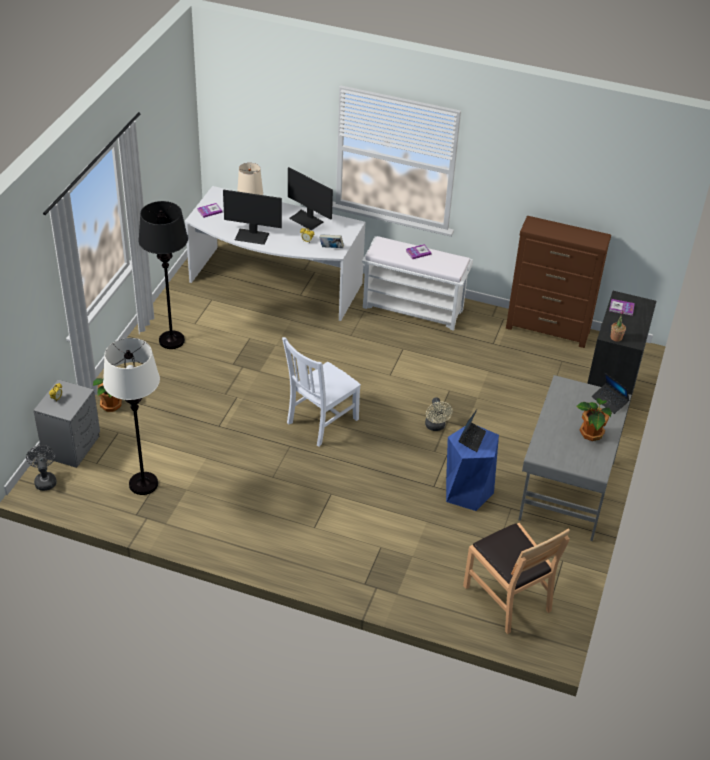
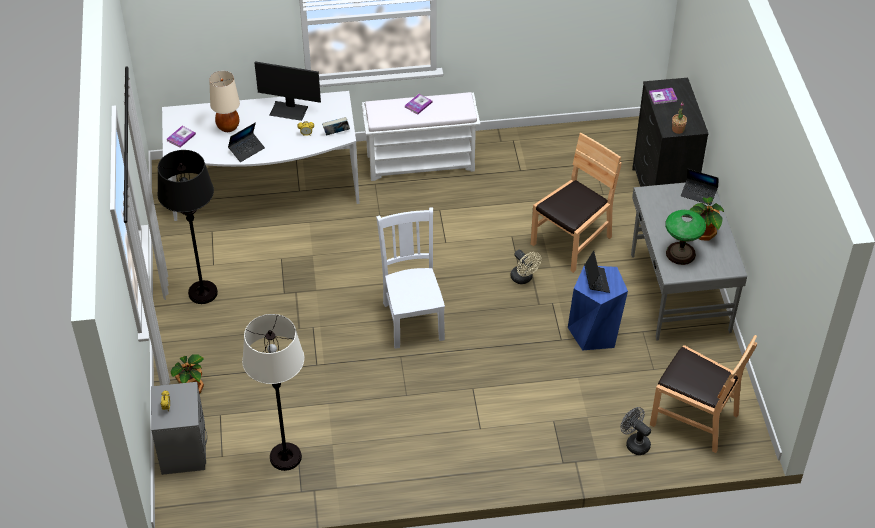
camera: 25 degrees left, 5 degrees up
grey fan [26,445,57,491] -> grey fan moved to [620,407,651,455]
monitor [223,189,282,245] -> laptop [228,123,265,162]
white chair [282,337,361,447] -> white chair turned 150 degrees clockwise [376,207,445,349]
brown dresser [506,216,611,348] -> none
none -> brown chair [531,133,622,273]
none -> table lamp [665,210,706,265]

